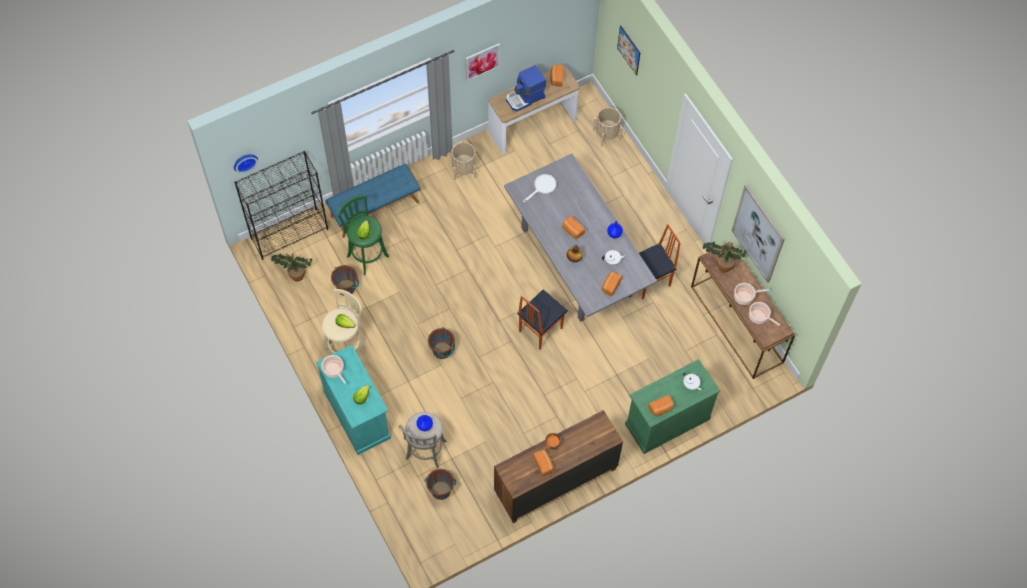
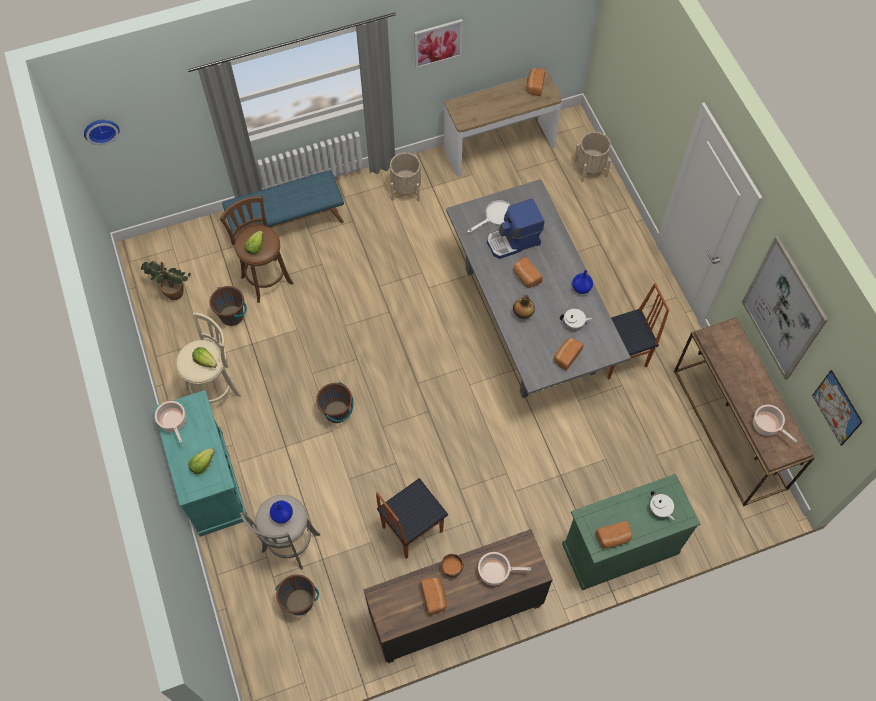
camera: 10 degrees right, 0 degrees up
black bookcase [234,151,328,260] -> none
green stool [338,195,389,275] -> brown stool [220,196,293,303]
coffee machine [506,65,546,111] -> coffee machine moved to [487,198,544,259]
chair [517,289,568,350] -> chair moved to [376,478,448,559]
picture [617,25,640,76] -> picture moved to [812,370,863,446]
potted plant [702,242,747,273] -> none
cooking pot [734,283,769,305] -> cooking pot moved to [478,552,531,586]

